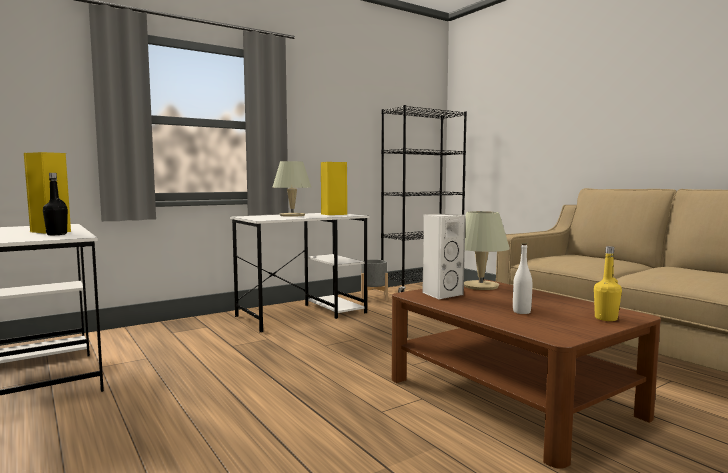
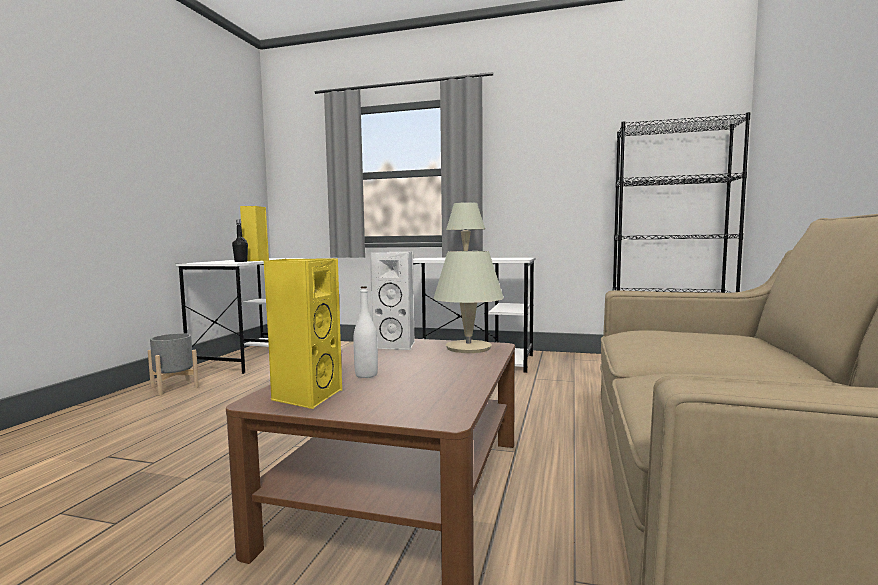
camera: 50 degrees right, 0 degrees up
yellow speaker [321,162,347,215] -> yellow speaker moved to [264,258,343,409]
grey planter [361,259,388,301] -> grey planter moved to [148,333,199,395]
yellow bottle [594,246,622,321] -> none

